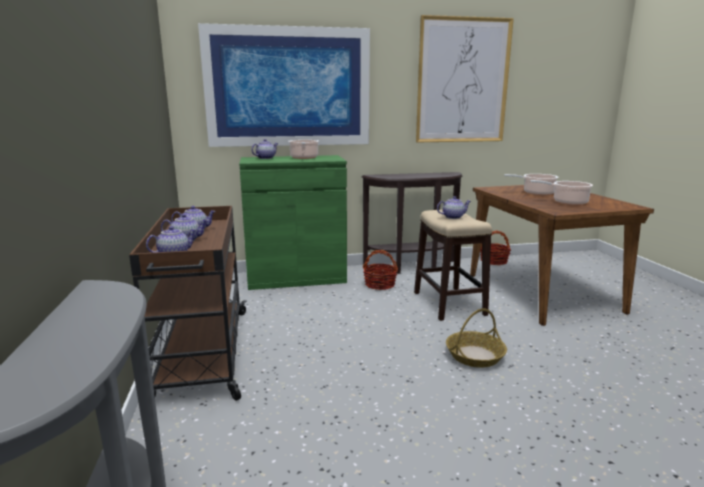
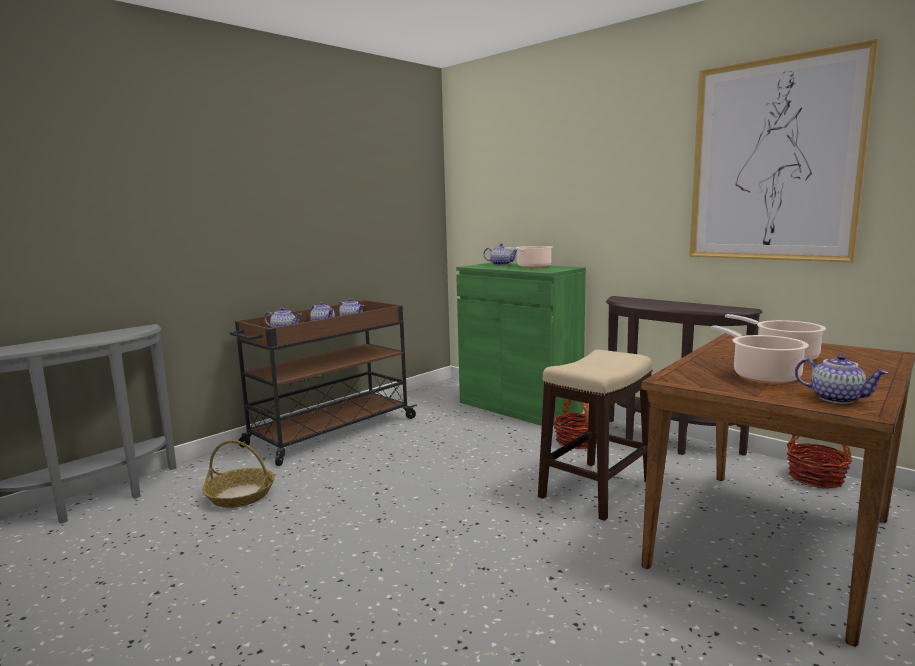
camera: 55 degrees right, 5 degrees down
picture [198,23,370,147] -> none
teapot [437,196,471,219] -> teapot moved to [795,354,888,404]
basket [446,308,507,368] -> basket moved to [202,440,275,508]

